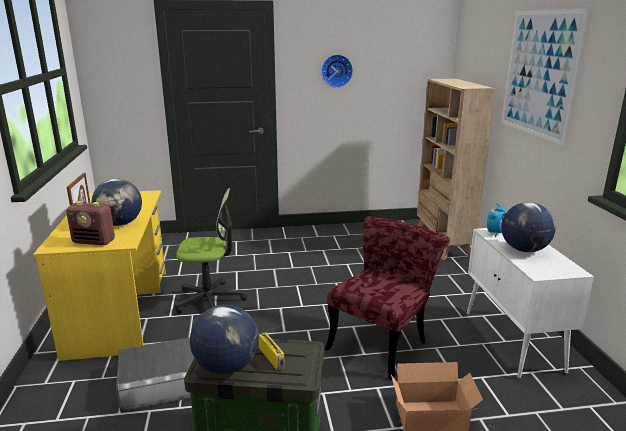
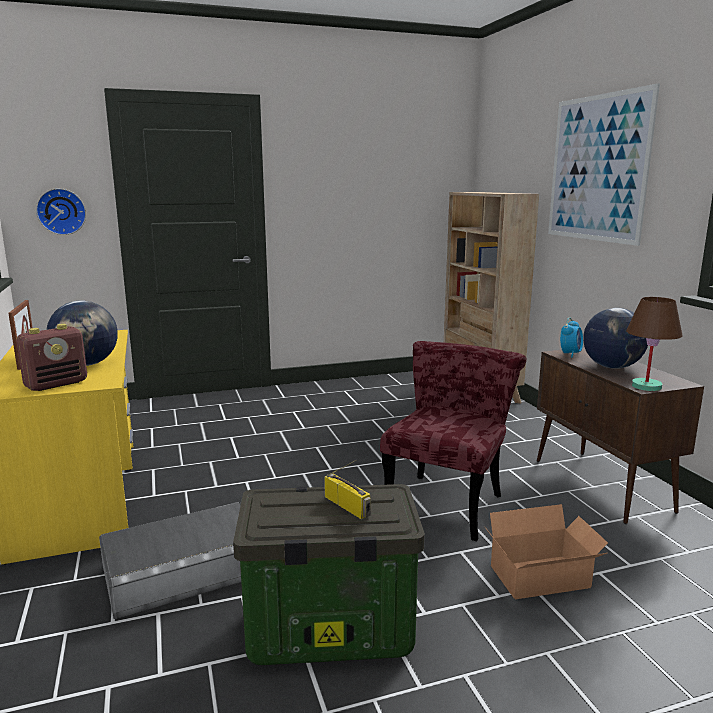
camera: 10 degrees left, 5 degrees down
radio [66,201,115,245] -> radio turned 45 degrees counterclockwise [16,324,87,391]
office chair [175,188,247,314] -> none
globe [190,305,259,375] -> none
wall clock [321,54,353,88] -> wall clock moved to [36,188,86,235]
white cabinet [466,228,594,379] -> brown cabinet [537,347,704,524]
none -> brown table lamp [626,297,683,391]

